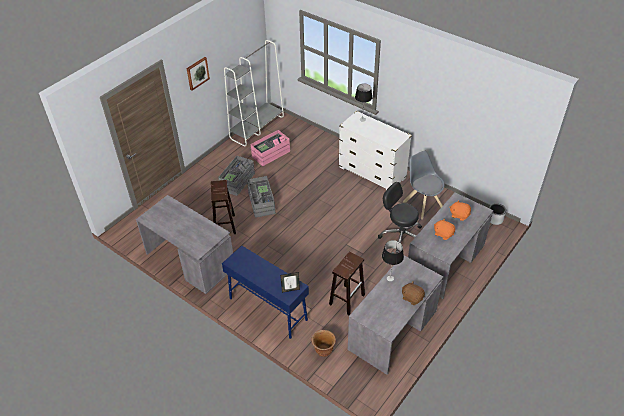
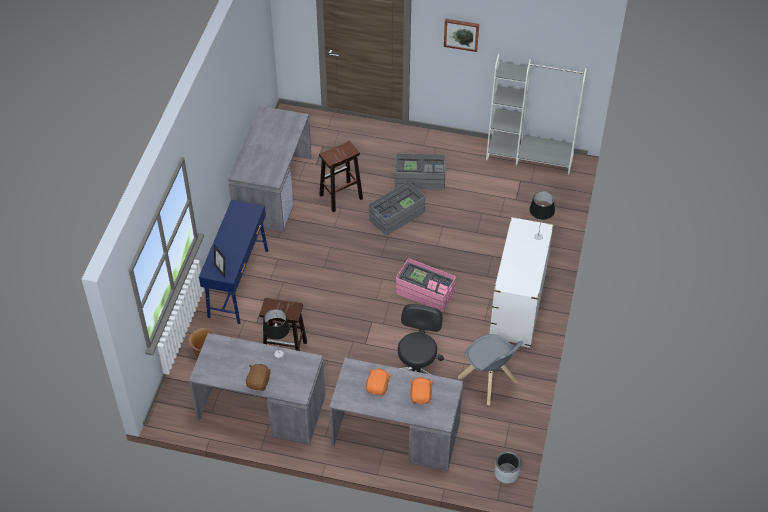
camera: 65 degrees right, 5 degrees up
pink storage box [250,130,290,166] -> pink storage box moved to [396,258,456,312]
grey chair [403,151,444,220] -> grey chair turned 105 degrees clockwise [458,334,523,405]

